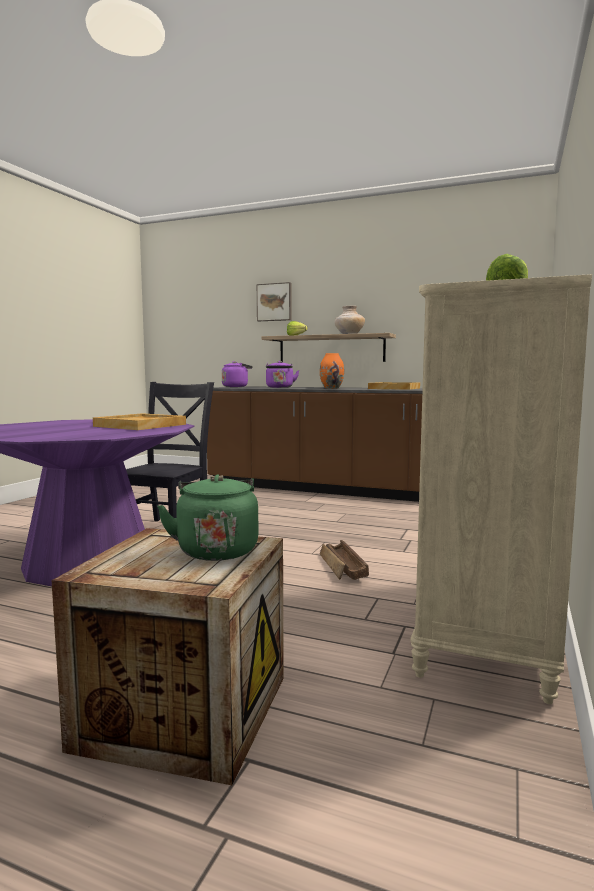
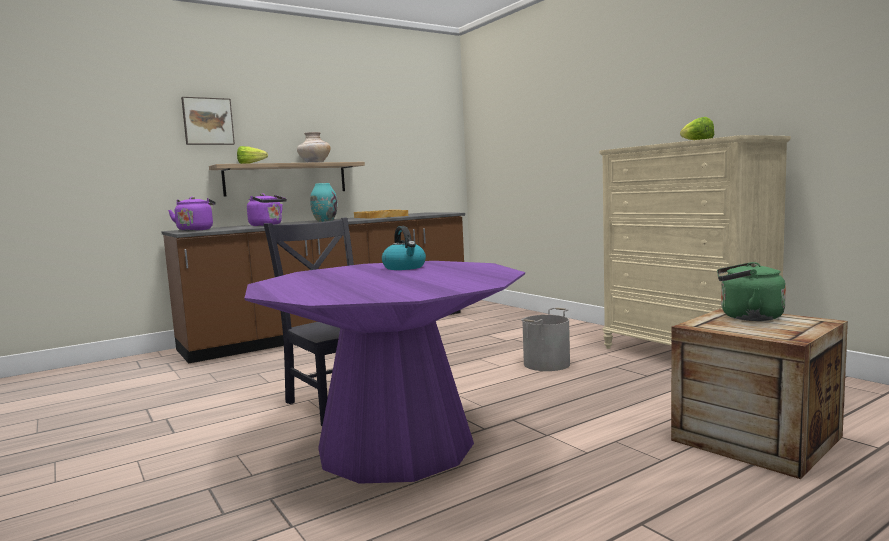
camera: 55 degrees left, 0 degrees up
beige tray [93,413,186,430] -> kettle [382,226,426,270]
orange vase [320,353,344,388] -> turquoise vase [310,183,338,222]
crate [320,540,369,580] -> grey bucket [521,308,570,371]

